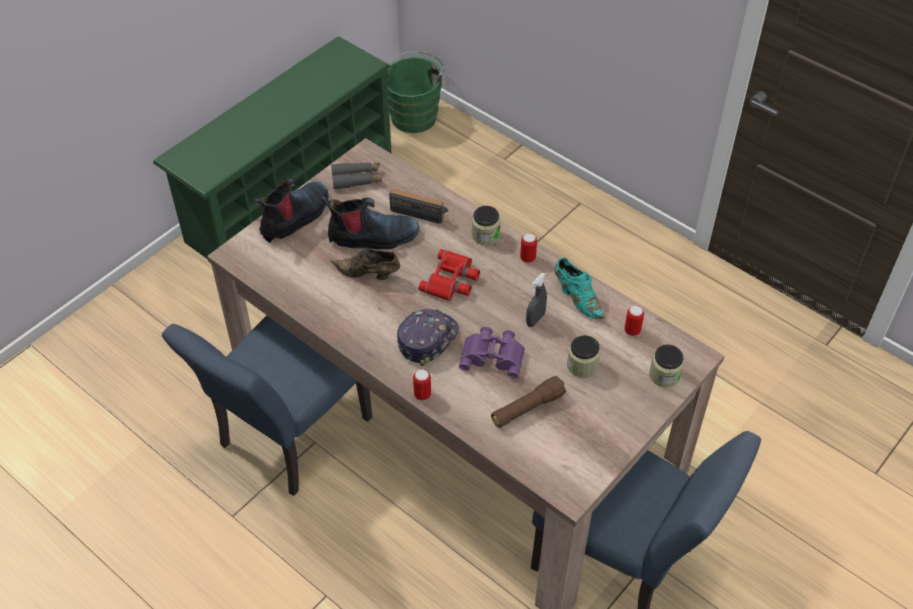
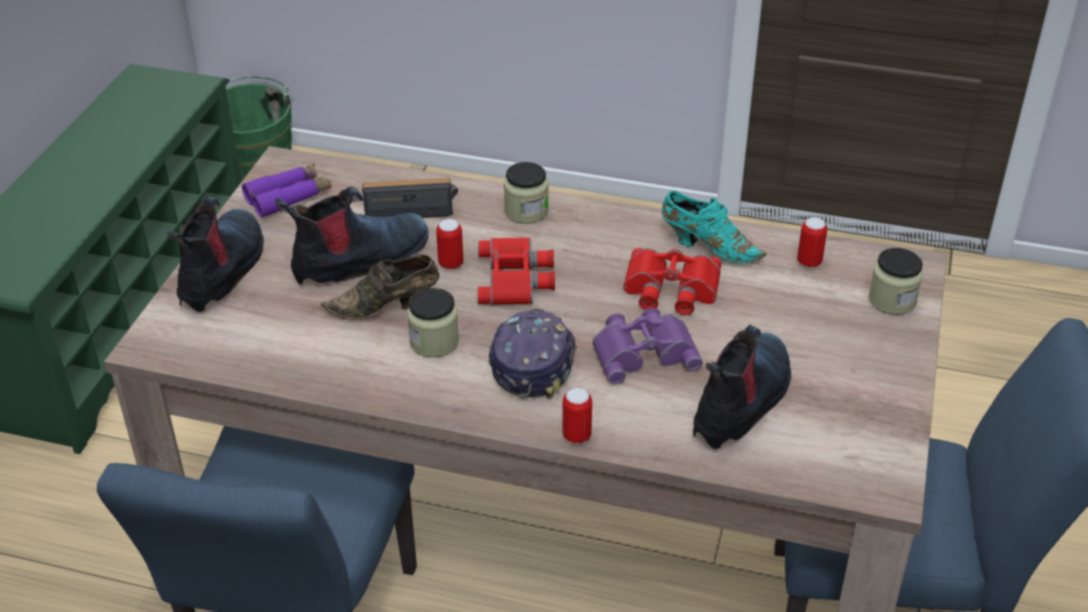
camera: 25 degrees left, 10 degrees down
grey binoculars [331,163,382,190] -> purple binoculars [242,164,332,218]
brown flashlight [491,376,566,428] -> boot [693,325,791,449]
can [520,233,537,263] -> can moved to [436,219,463,269]
grey spray bottle [526,273,547,327] -> red binoculars [623,248,721,315]
jar [567,335,600,378] -> jar moved to [407,288,459,357]

